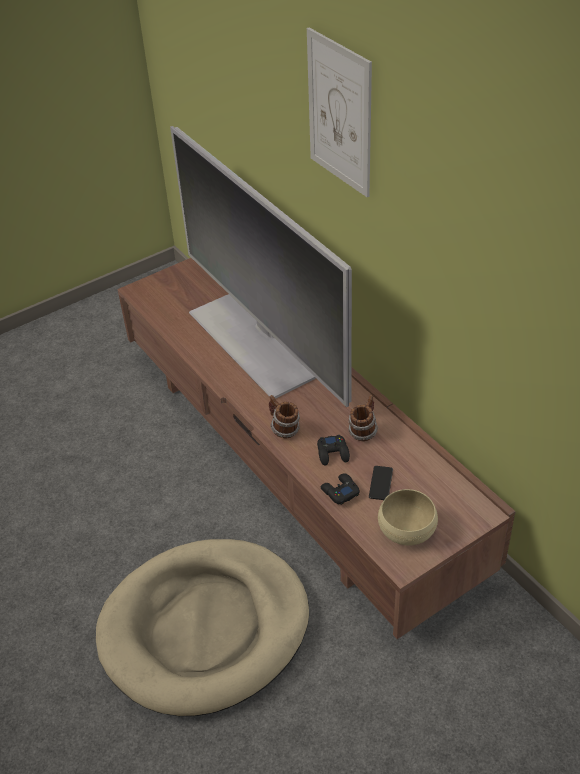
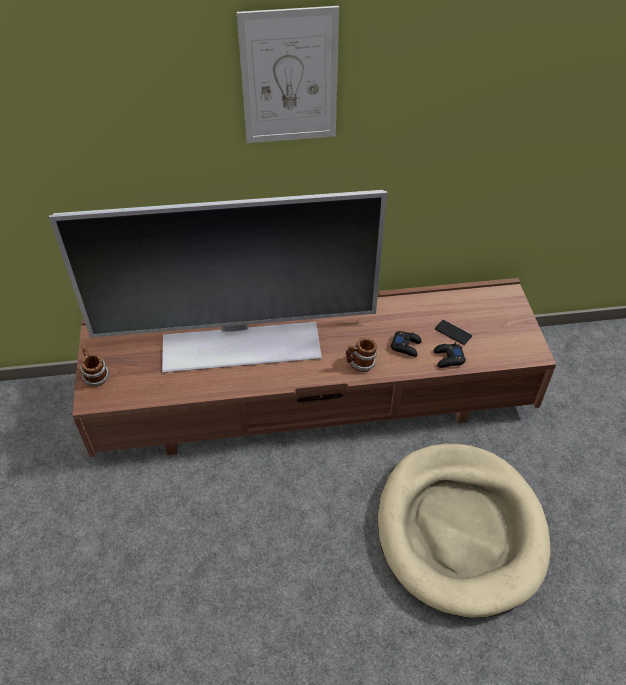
camera: 65 degrees left, 5 degrees up
mug [348,395,378,441] -> mug moved to [80,345,109,386]
beige bowl [378,489,438,546] -> none

